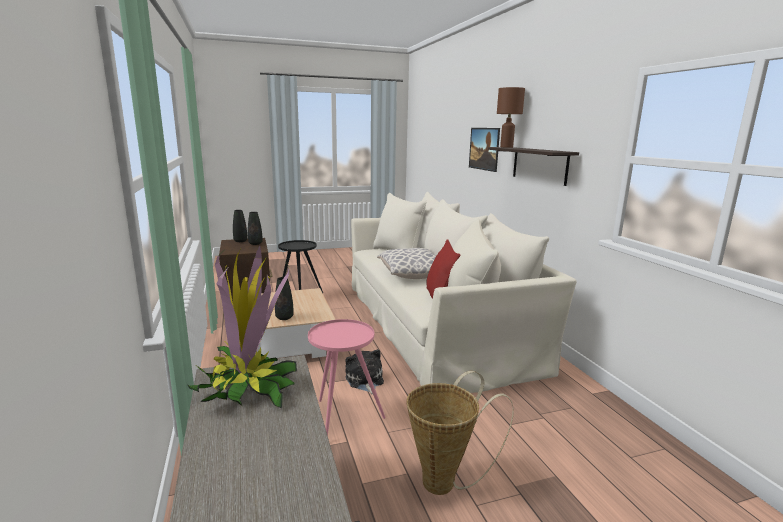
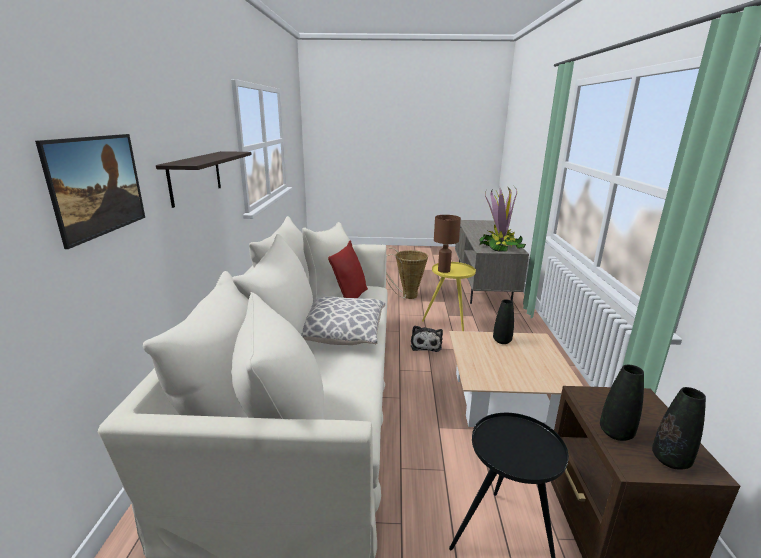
camera: 160 degrees left, 5 degrees up
pink side table [308,319,386,436] -> yellow side table [422,262,476,331]
brown table lamp [497,87,525,148] -> brown table lamp moved to [434,215,461,273]

